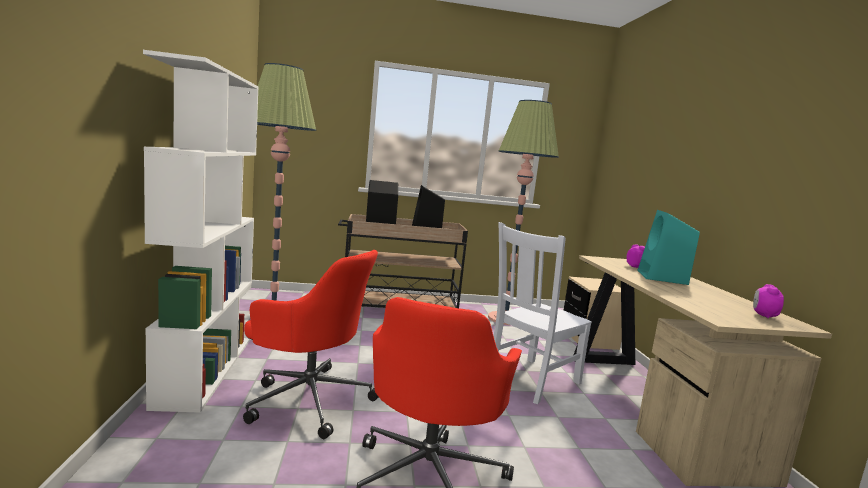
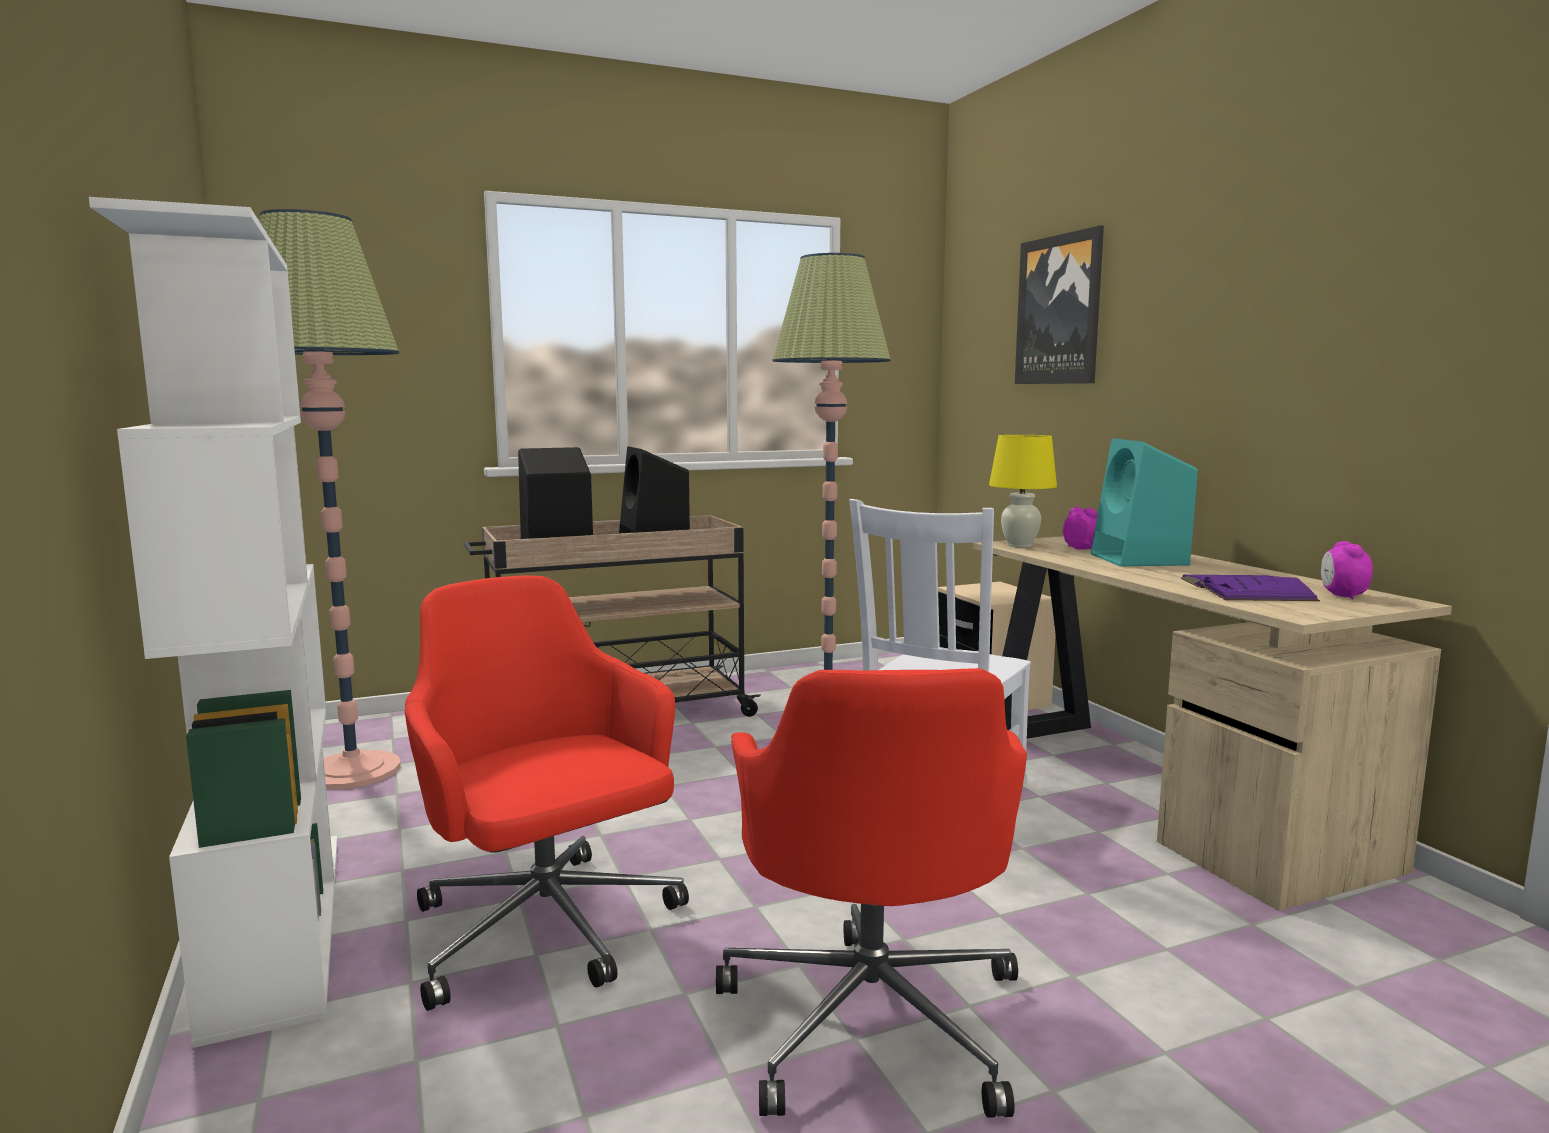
camera: 15 degrees left, 0 degrees up
red office chair [243,250,379,439] -> red office chair turned 135 degrees counterclockwise [405,575,689,1011]
none -> yellow table lamp [989,435,1057,547]
none -> picture [1015,225,1104,384]
none -> purple book [1181,575,1320,601]

